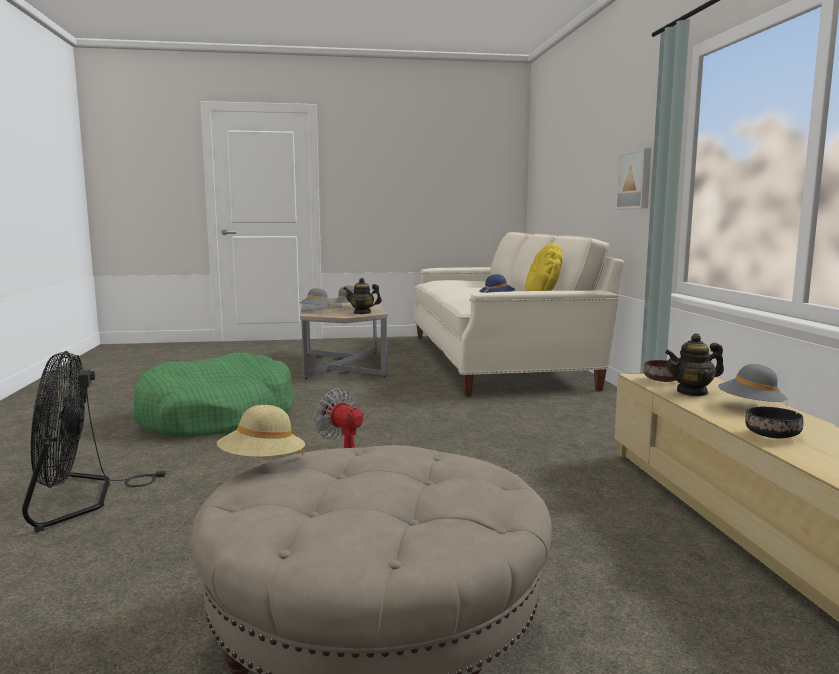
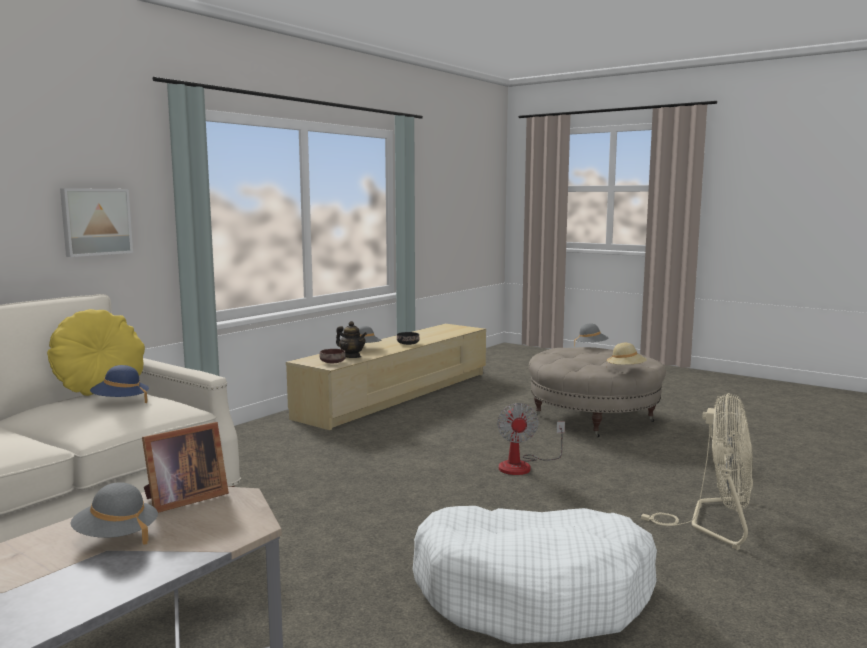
camera: 135 degrees left, 0 degrees up
black fan [22,351,167,533] -> beige fan [639,393,753,550]
green dog bed [133,352,294,438] -> white dog bed [413,506,657,644]
grey hat [299,288,333,310] -> grey hat moved to [574,323,608,347]
teapot [344,278,382,314] -> picture frame [142,422,229,513]

